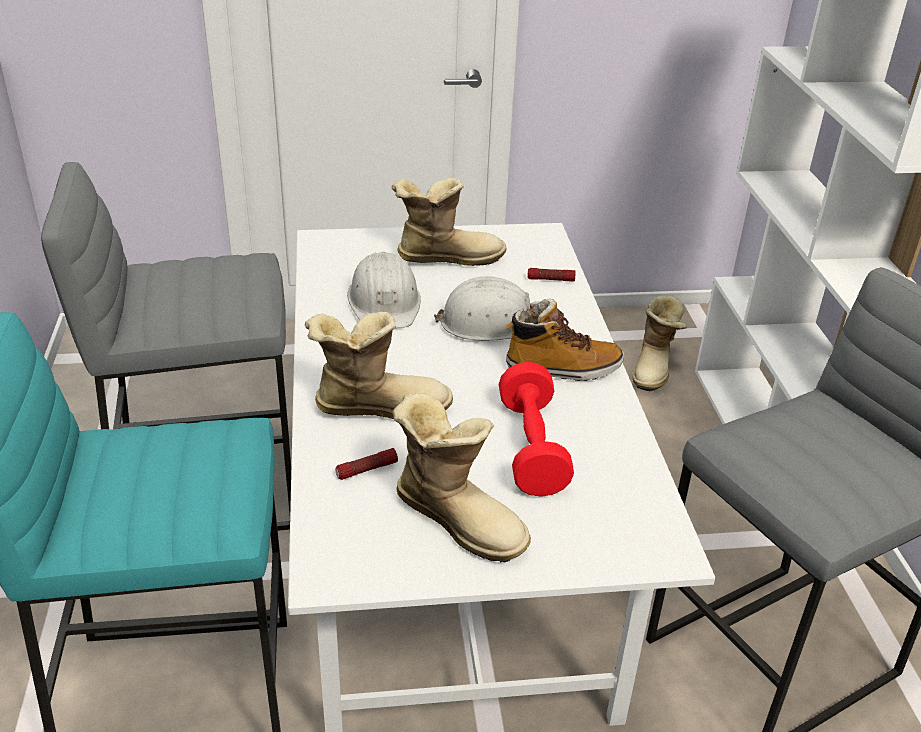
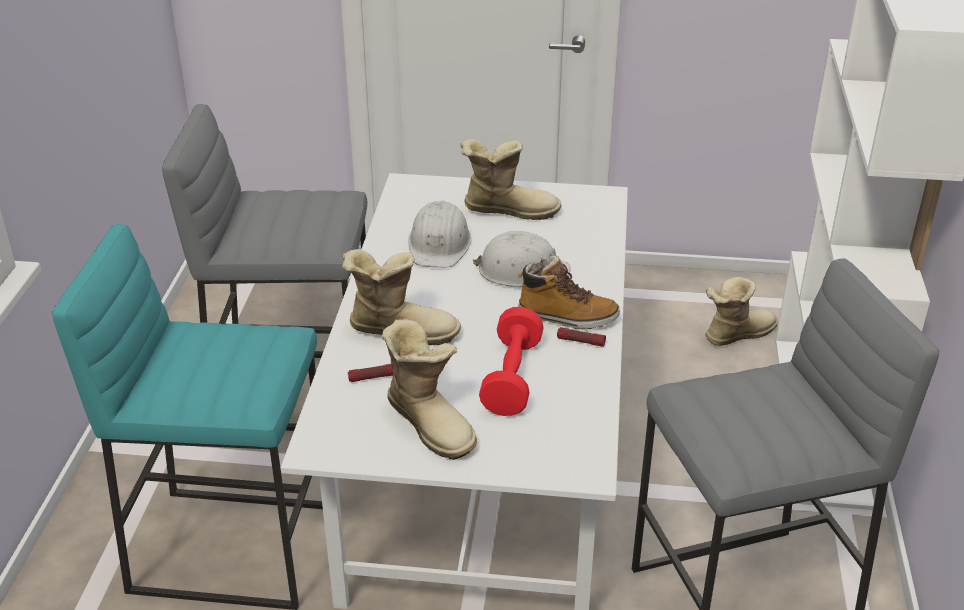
camera: 15 degrees right, 0 degrees up
flashlight [527,268,576,282] -> flashlight moved to [557,327,606,347]
boot [632,295,687,391] -> boot turned 150 degrees counterclockwise [705,277,778,346]

